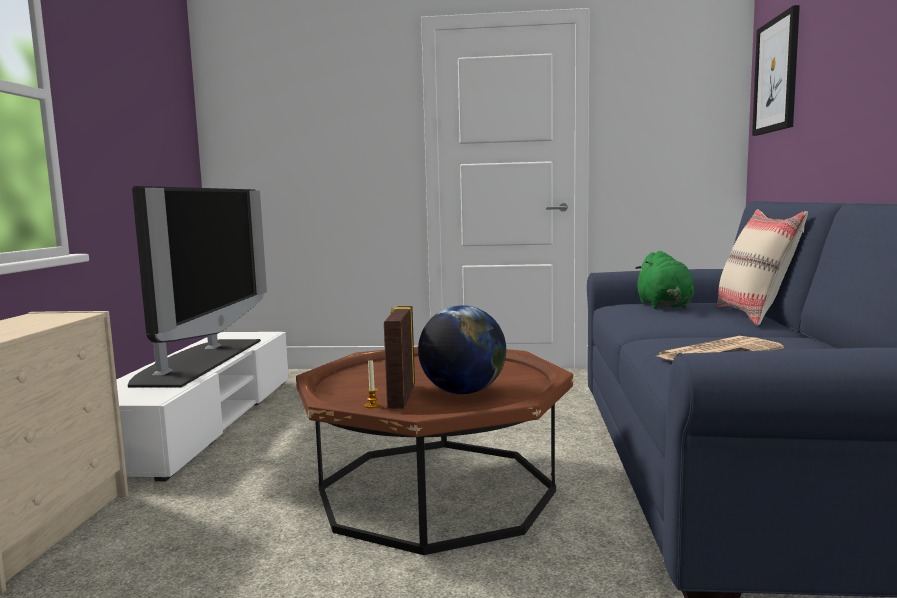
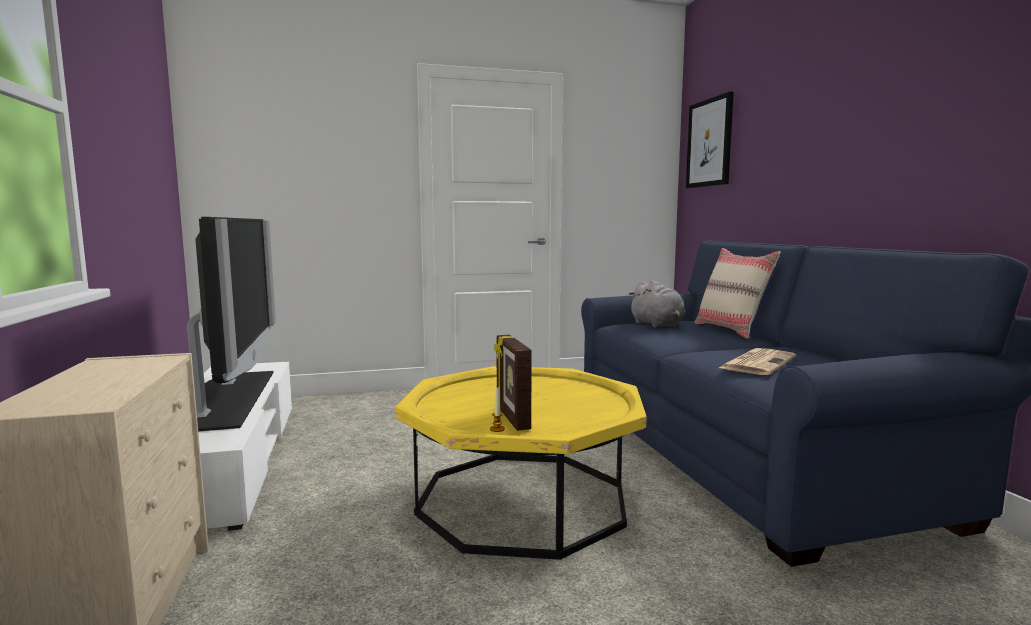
camera: 20 degrees left, 0 degrees up
brown coffee table [296,346,573,555] -> yellow coffee table [395,366,647,560]
globe [418,305,506,394] -> none
green plush toy [635,251,694,309] -> grey plush toy [628,280,685,328]

